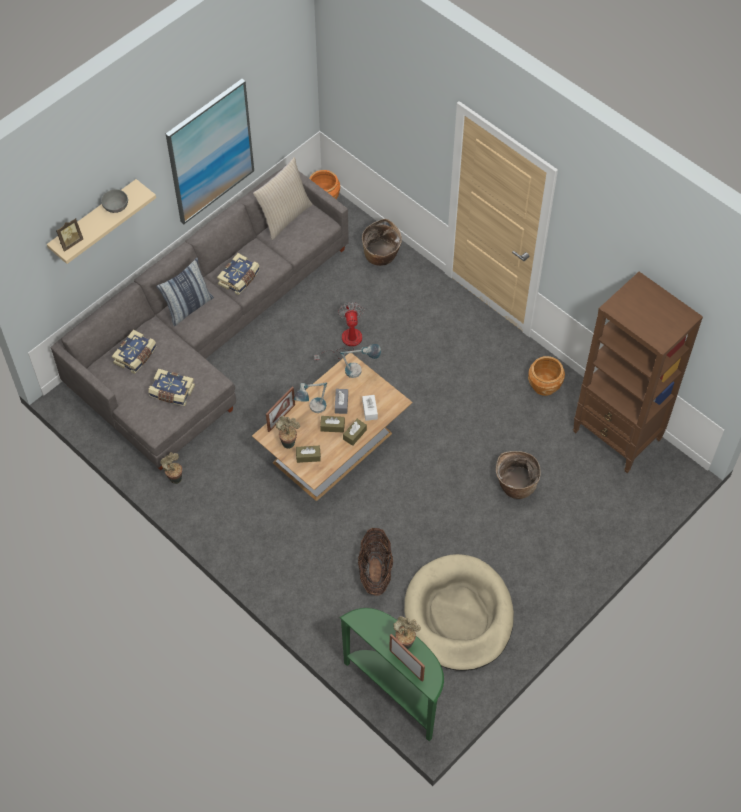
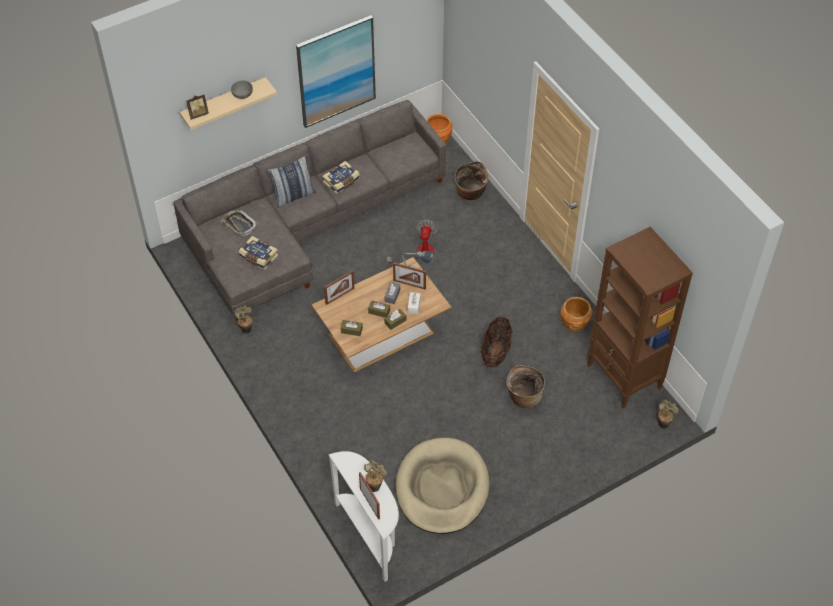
camera: 15 degrees right, 5 degrees down
book [112,330,157,374] -> tray [221,209,258,236]
beige pillow [253,157,313,240] -> none
potted plant [276,416,300,449] -> potted plant moved to [658,400,679,429]
table lamp [294,382,327,413] -> none
green console table [339,608,444,741] -> white console table [328,451,399,582]
basket [358,528,393,595] -> basket moved to [481,316,512,368]
none -> picture frame [393,262,426,290]

